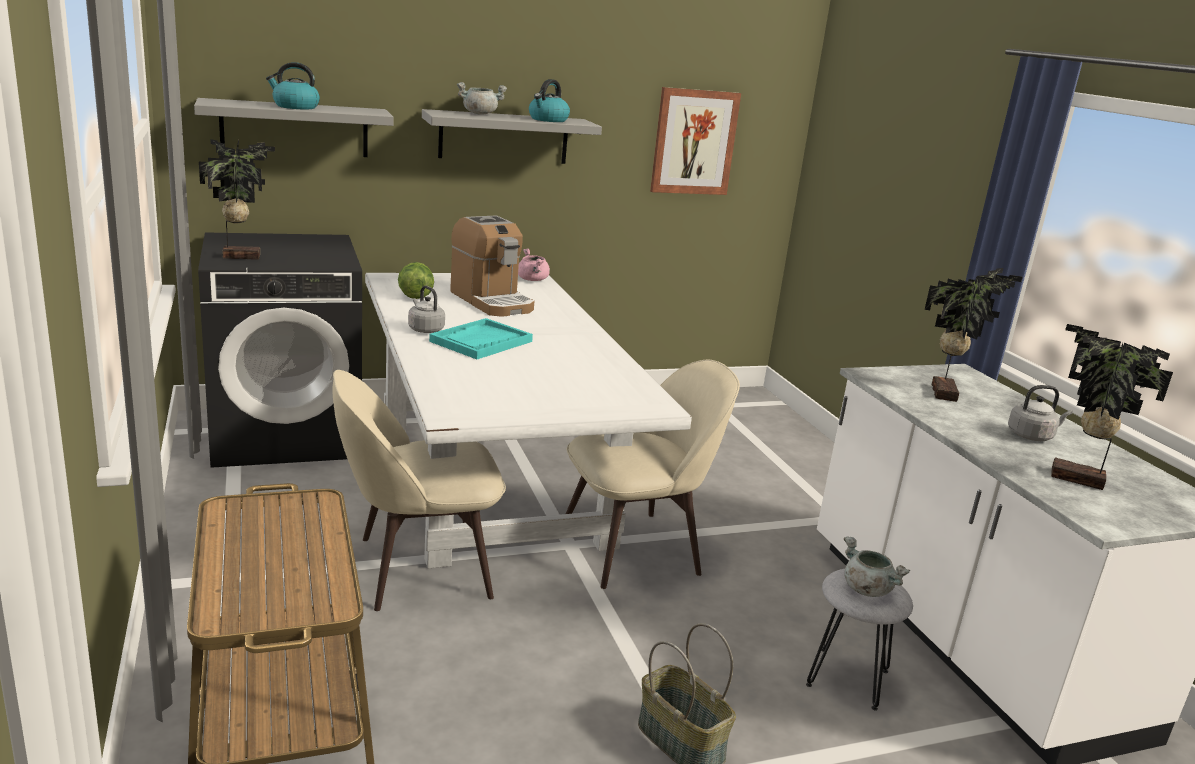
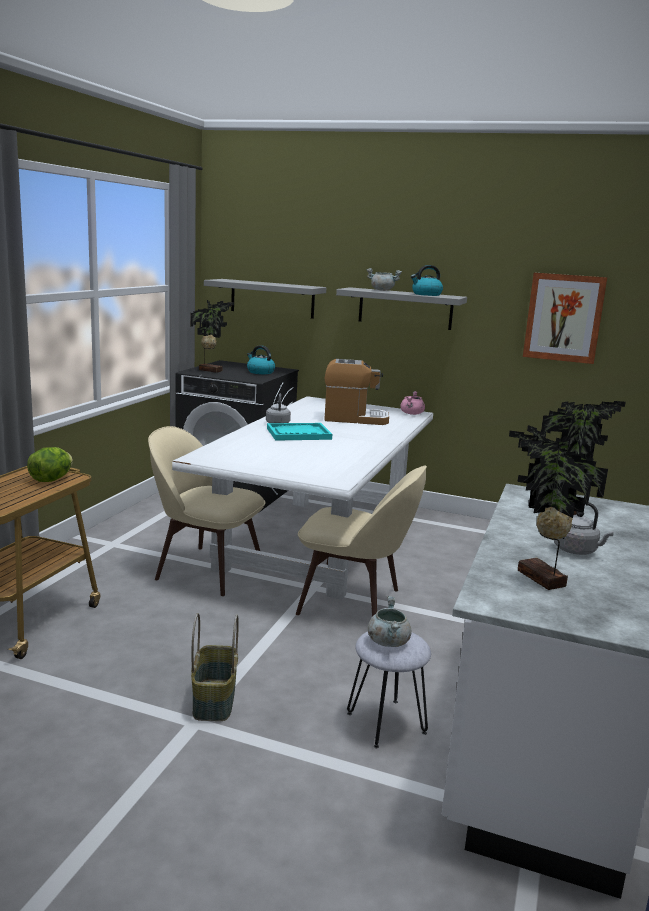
camera: 40 degrees right, 5 degrees down
kettle [266,62,320,110] -> kettle moved to [247,345,275,374]
lettuce [398,262,434,299] -> lettuce moved to [27,447,73,482]
coffee machine [450,215,534,317] -> coffee machine turned 90 degrees counterclockwise [324,359,389,425]

